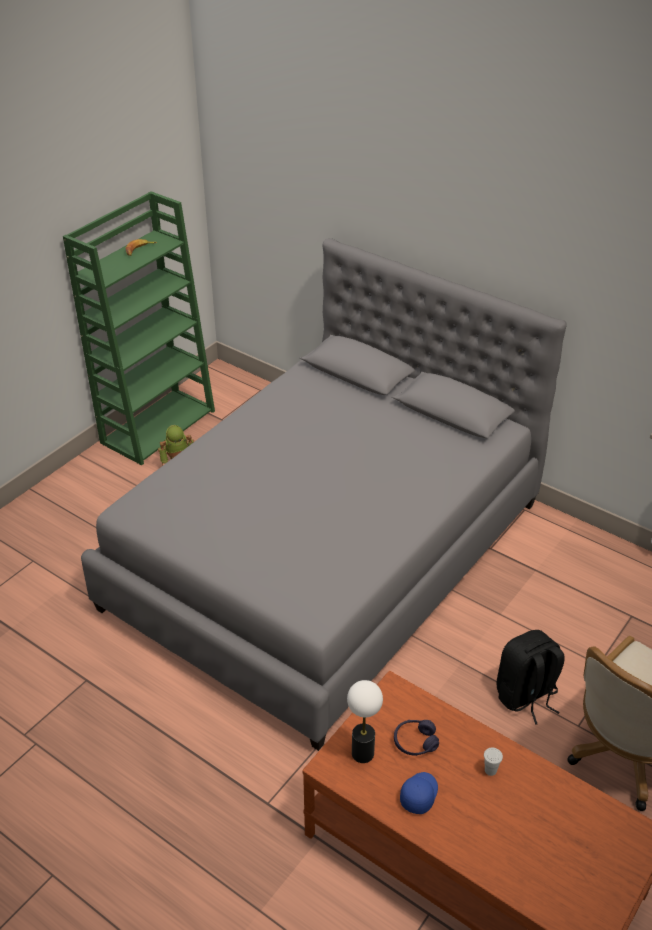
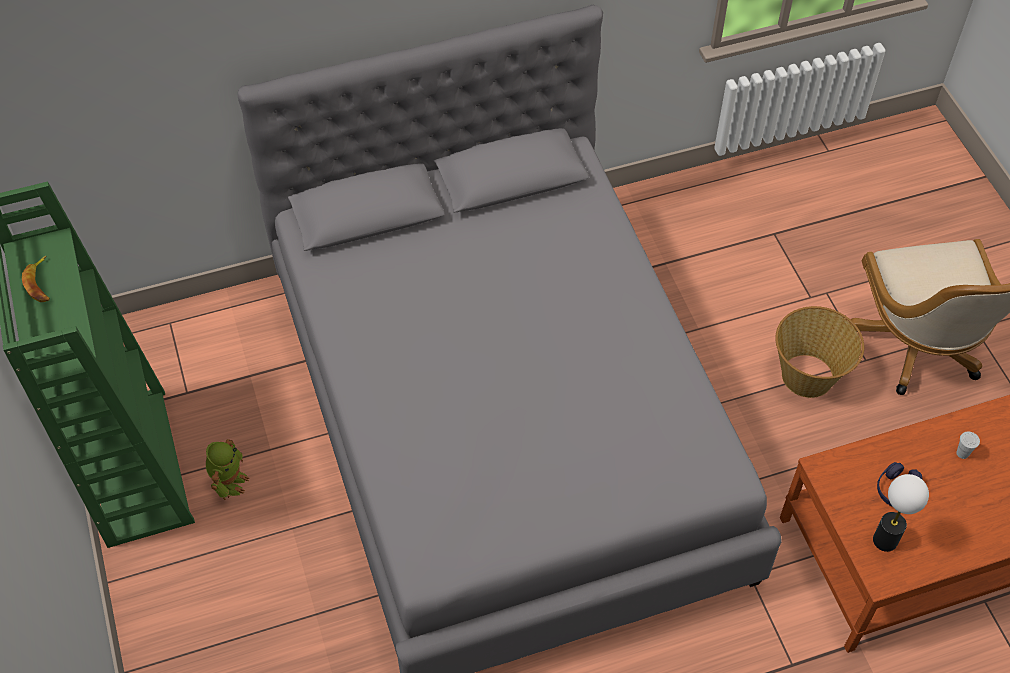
camera: 55 degrees left, 15 degrees up
blue cap [400,772,438,814] -> none
black backpack [496,630,564,725] -> basket [775,306,864,398]

